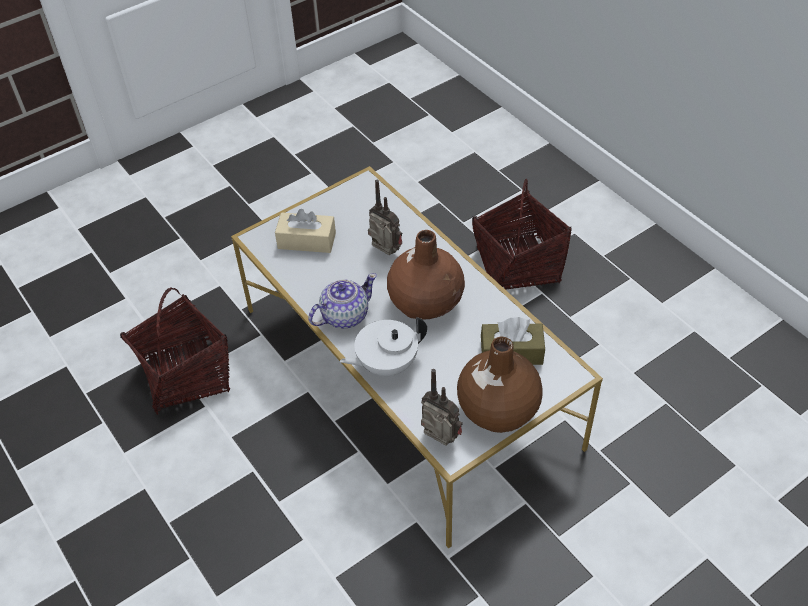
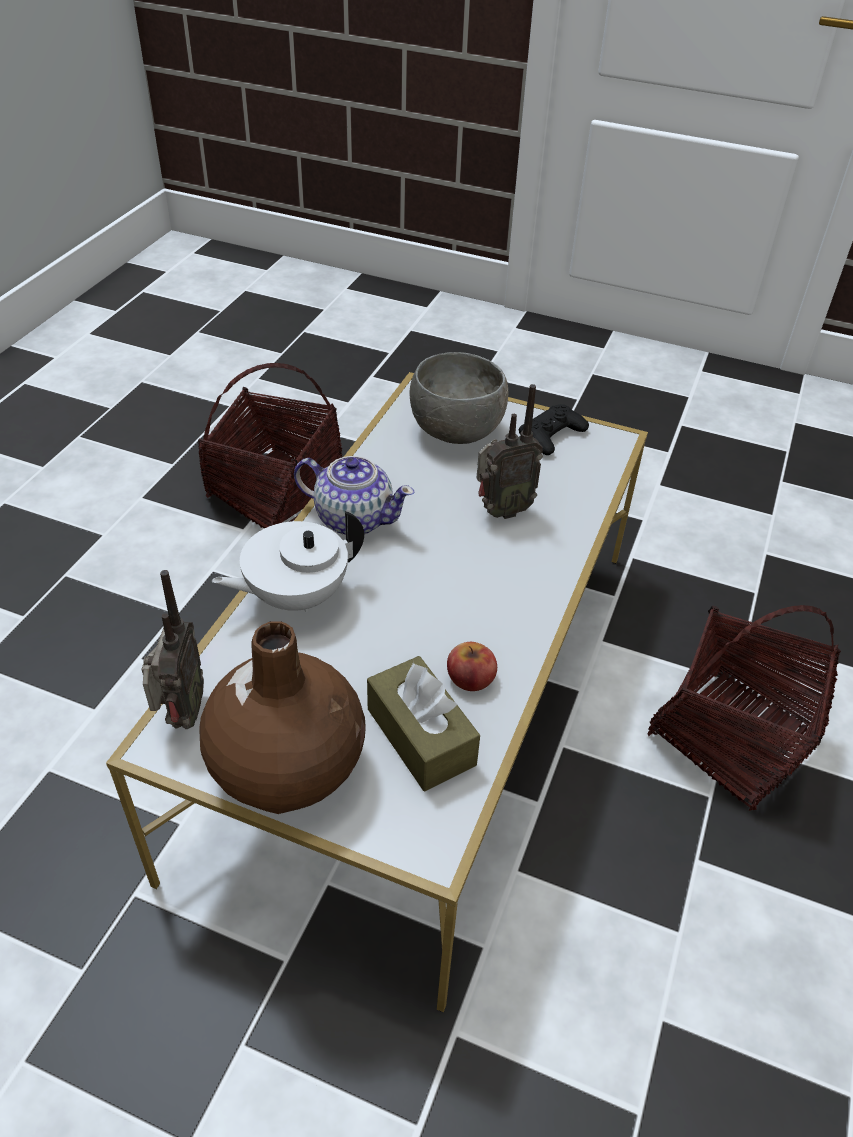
camera: 55 degrees right, 5 degrees down
beige tissue box [275,209,336,253] -> grey bowl [409,352,508,444]
white teapot [340,317,427,376] -> white teapot turned 60 degrees counterclockwise [212,511,364,612]
radio [368,180,402,255] -> radio turned 60 degrees clockwise [476,384,543,519]
brown vase [387,230,465,319] -> none
none -> apple [447,642,497,691]
none -> black game controller [519,404,589,455]

